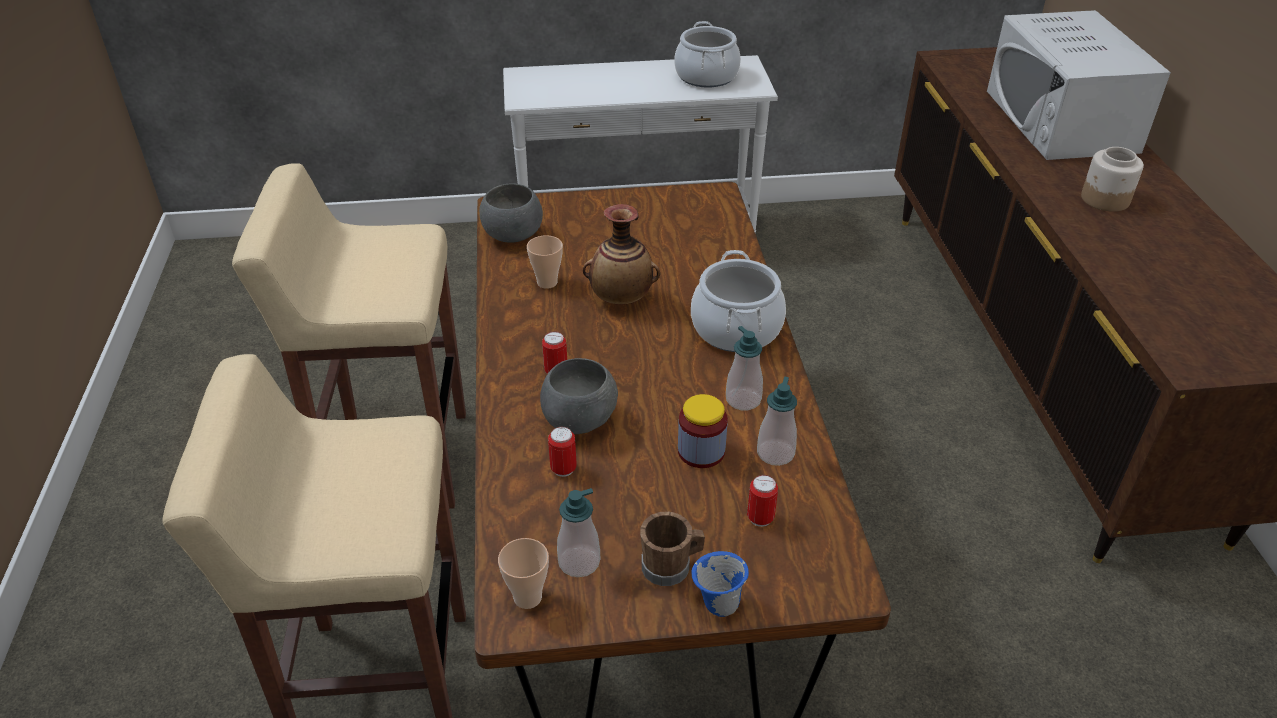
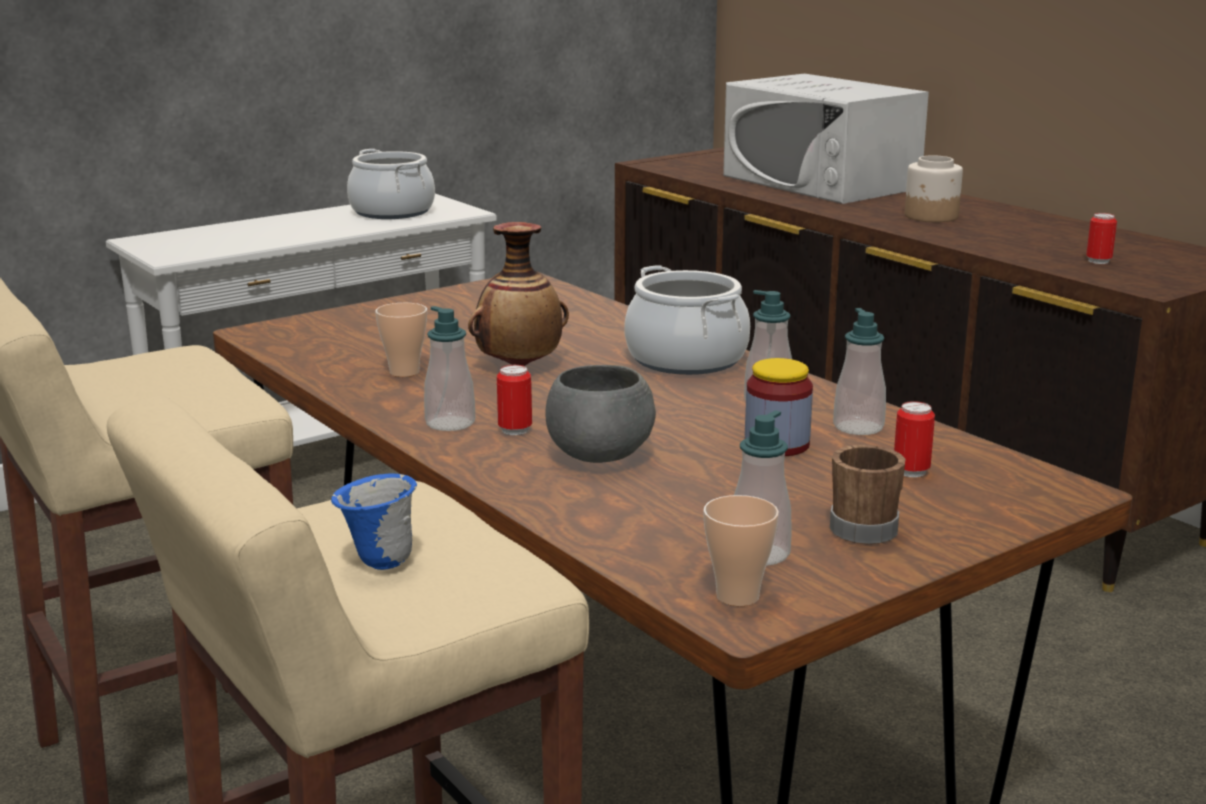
camera: 30 degrees left, 20 degrees down
grey bowl [479,183,543,243] -> none
can [548,427,577,477] -> can moved to [1086,213,1117,264]
blue mug [691,551,749,617] -> blue mug moved to [331,474,417,570]
none -> soap dispenser [424,306,475,431]

